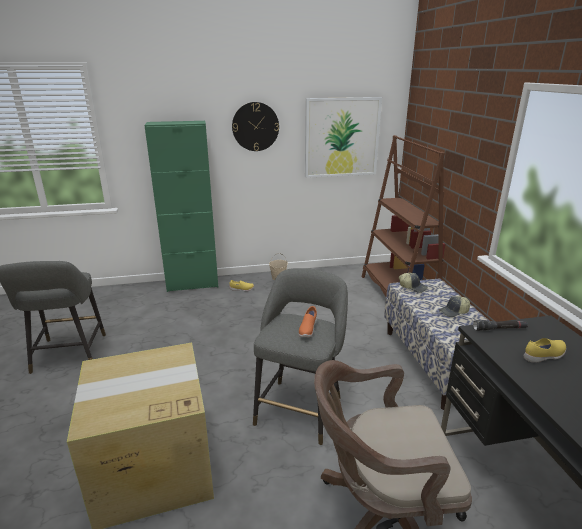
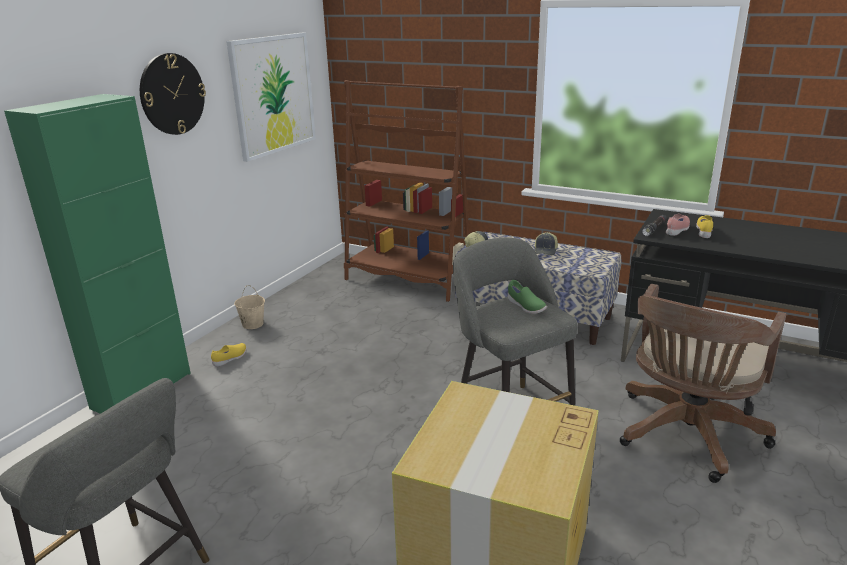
camera: 50 degrees left, 0 degrees up
orange shoe [299,306,317,337] -> green shoe [508,280,547,314]
none -> pink shoe [666,214,690,236]

